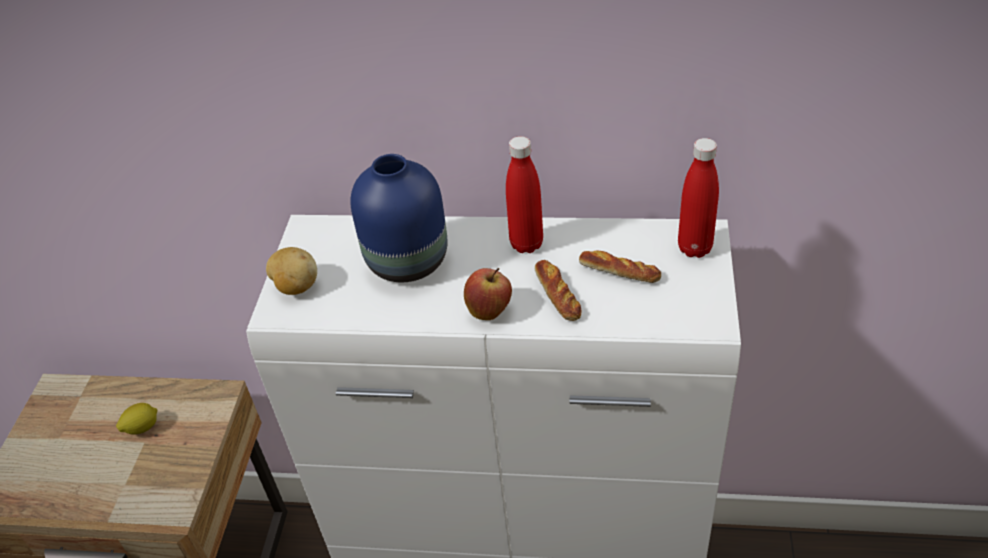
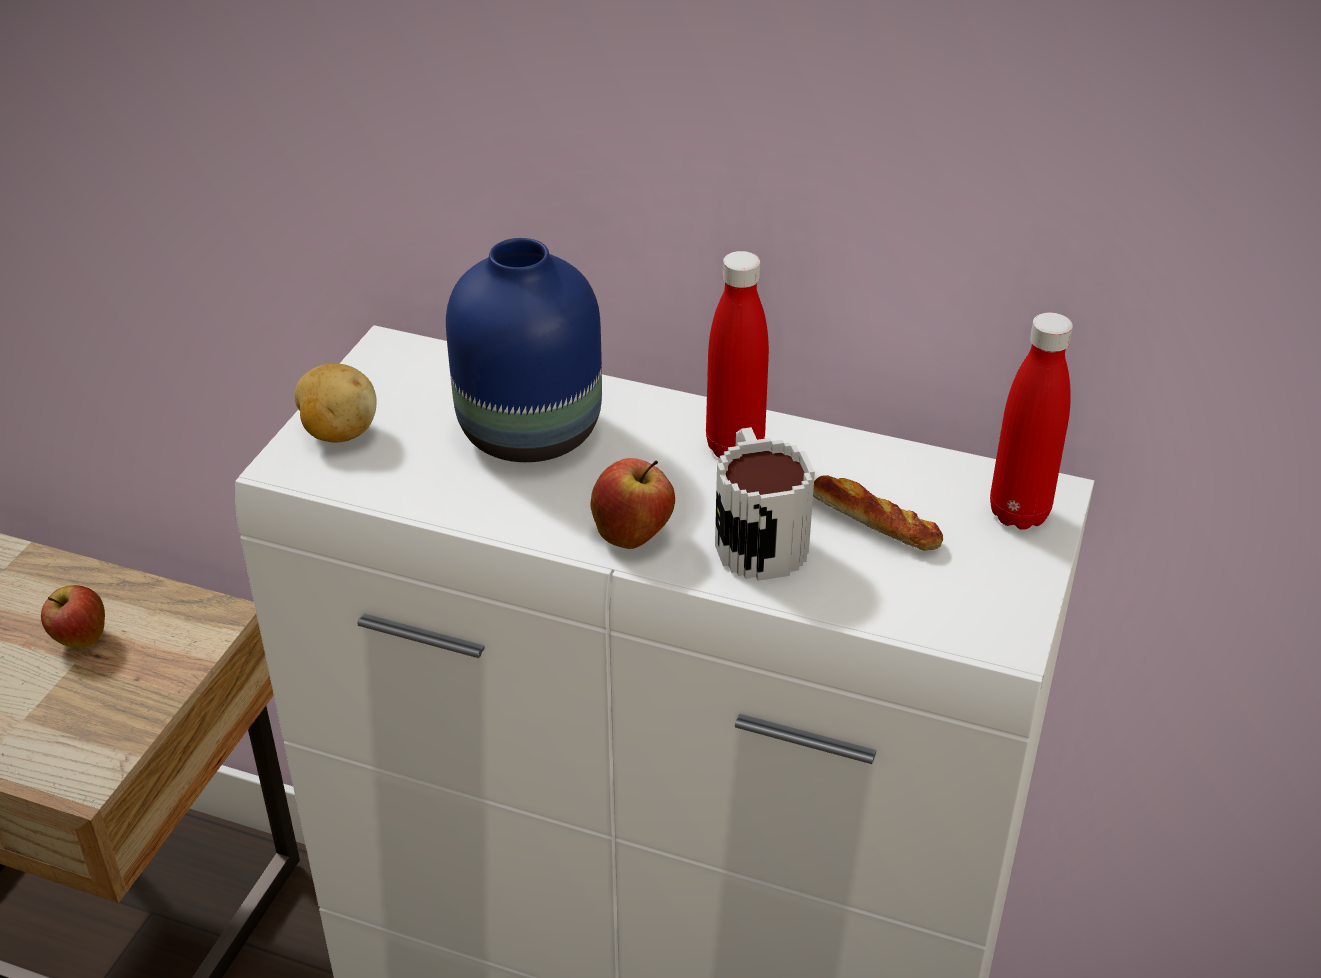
camera: 10 degrees right, 5 degrees down
lemon [116,403,158,435] -> apple [41,585,105,649]
bread [535,260,581,321] -> mug [715,427,815,581]

